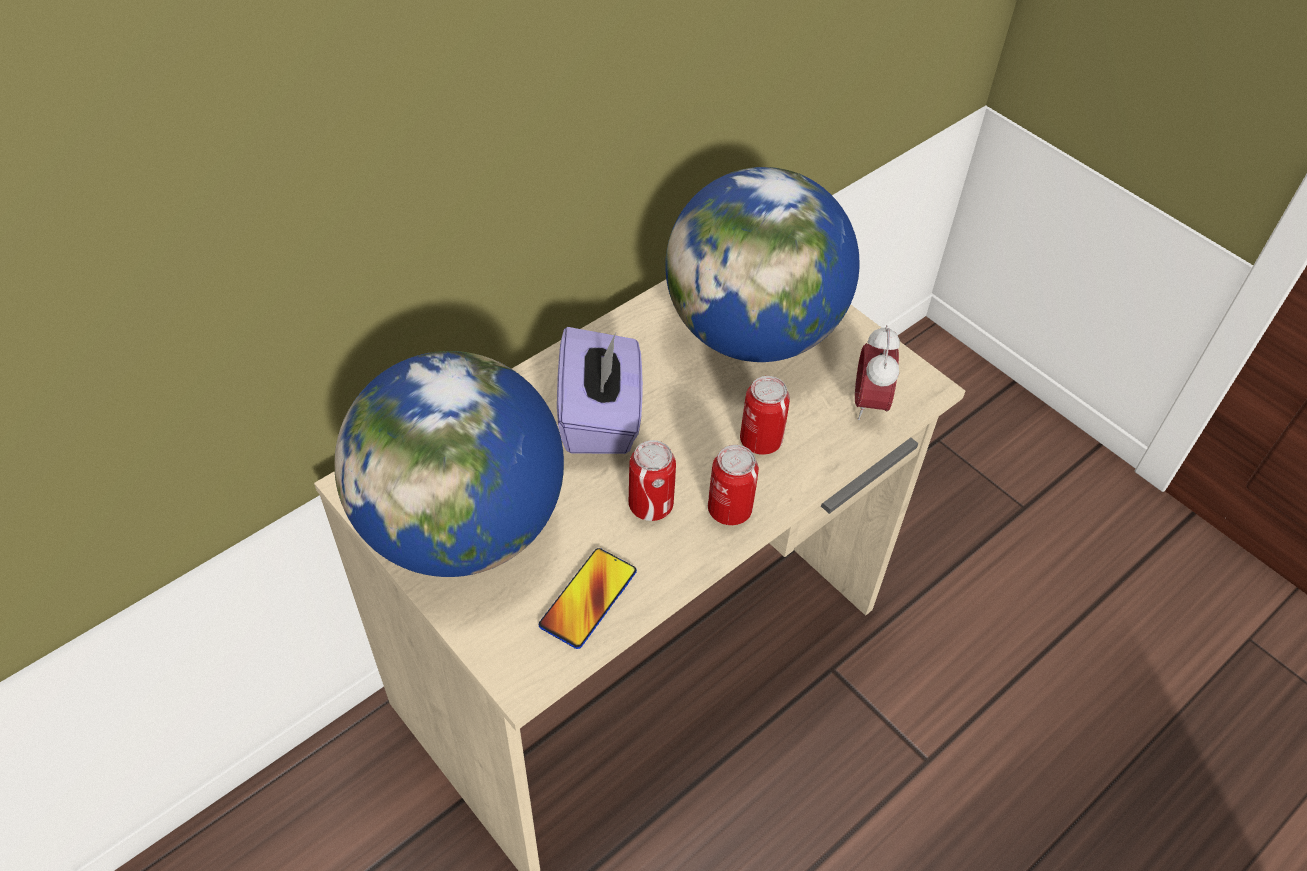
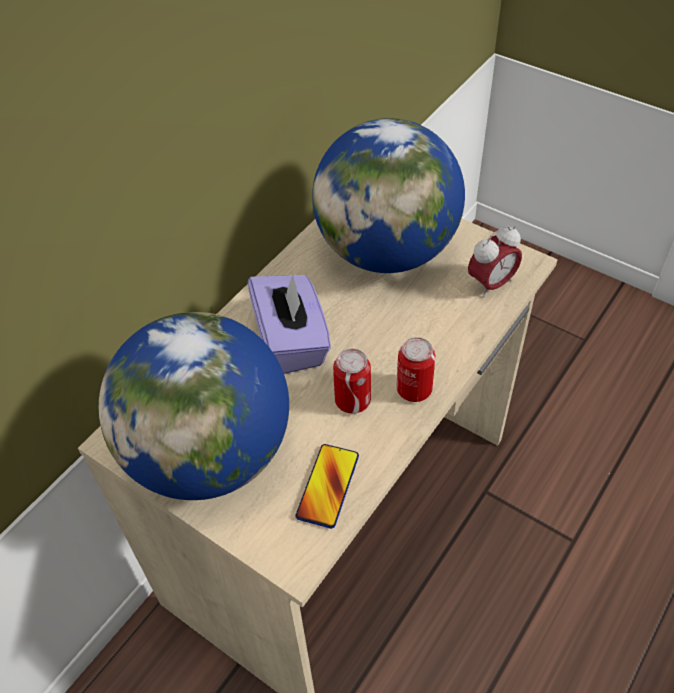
camera: 10 degrees left, 0 degrees up
can [740,376,790,455] -> none
alarm clock [855,325,900,420] -> alarm clock turned 120 degrees counterclockwise [468,225,522,298]

